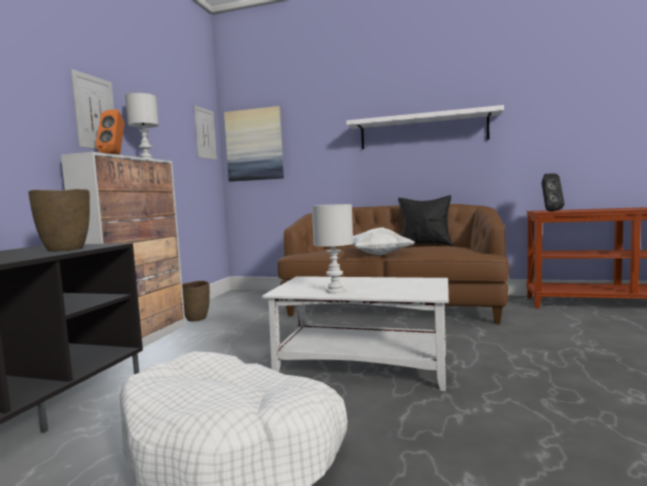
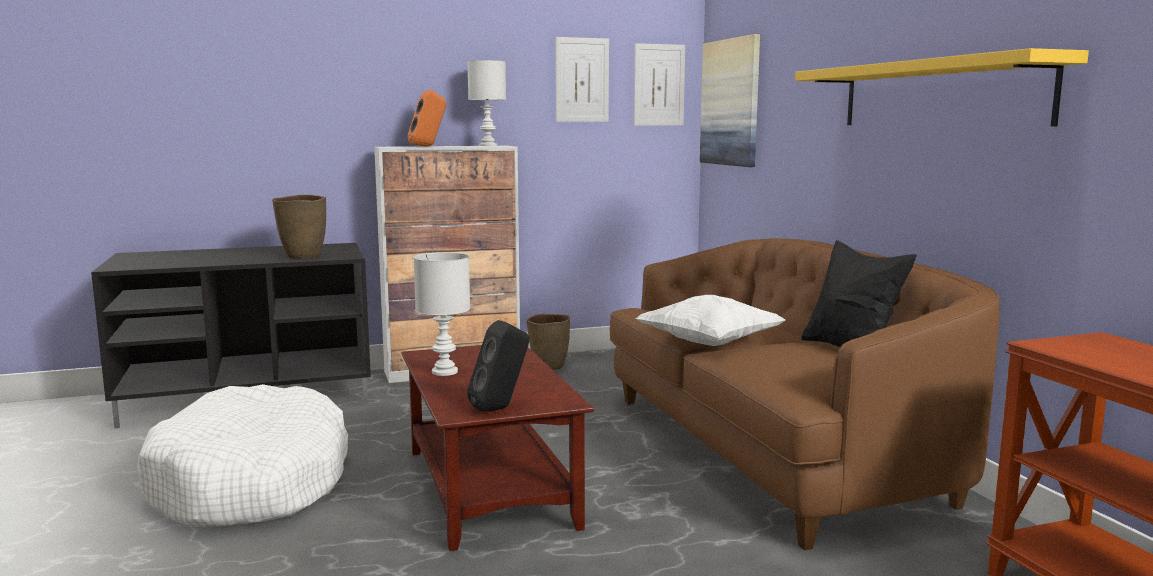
camera: 55 degrees right, 5 degrees up
picture [71,69,114,149] -> picture moved to [555,37,609,122]
white coffee table [262,276,449,391] -> brown coffee table [402,345,594,551]
white shelf [346,105,504,149] -> yellow shelf [795,48,1089,126]
black speaker [542,173,565,211] -> black speaker moved to [467,320,529,412]

